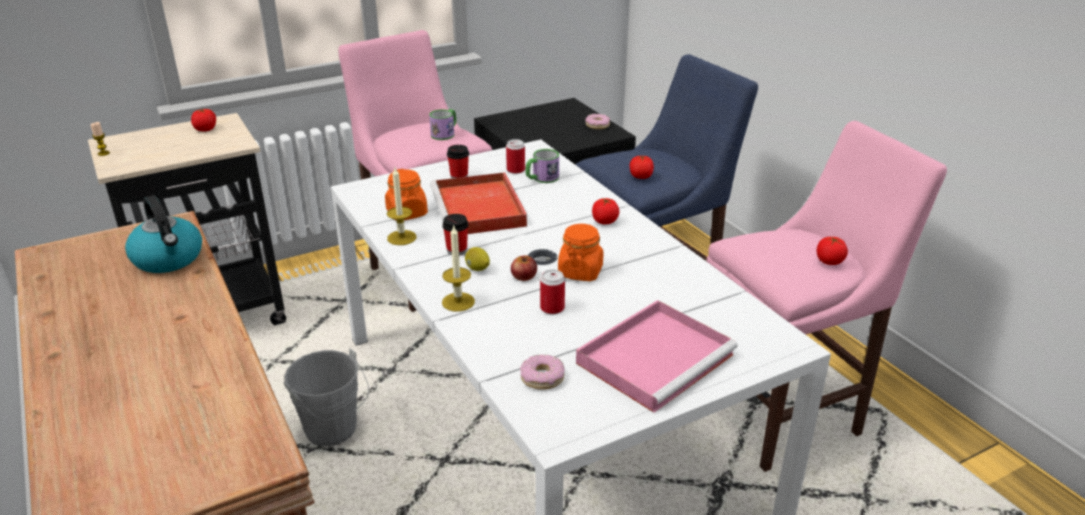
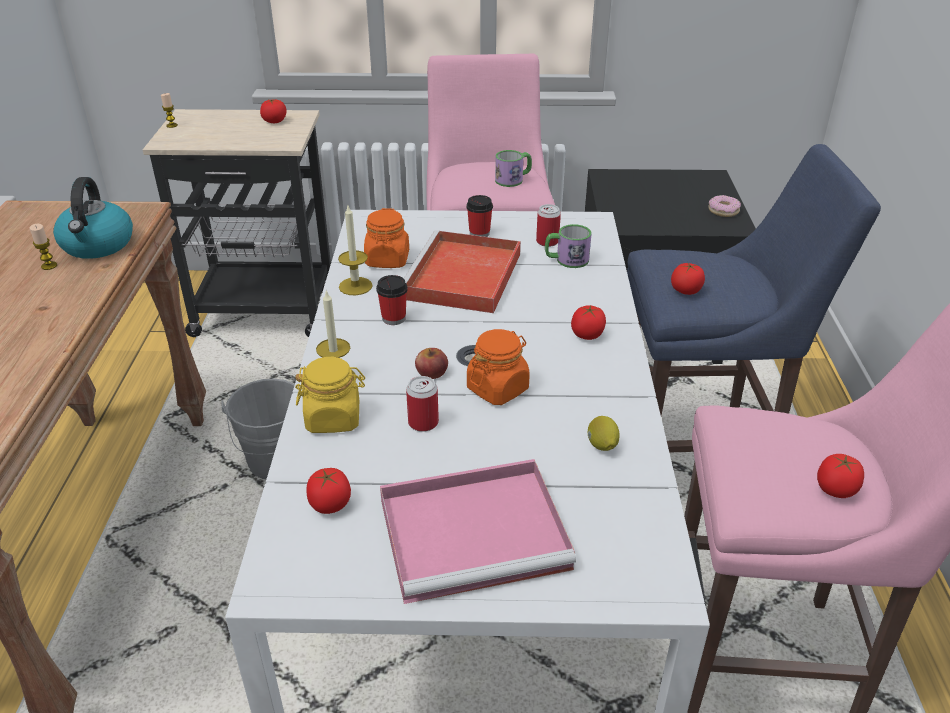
camera: 30 degrees right, 5 degrees up
lemon [465,247,490,271] -> lemon moved to [588,416,620,451]
donut [520,355,564,390] -> tomato [306,468,351,514]
none -> candle [29,224,57,270]
none -> yellow jar [295,357,365,433]

